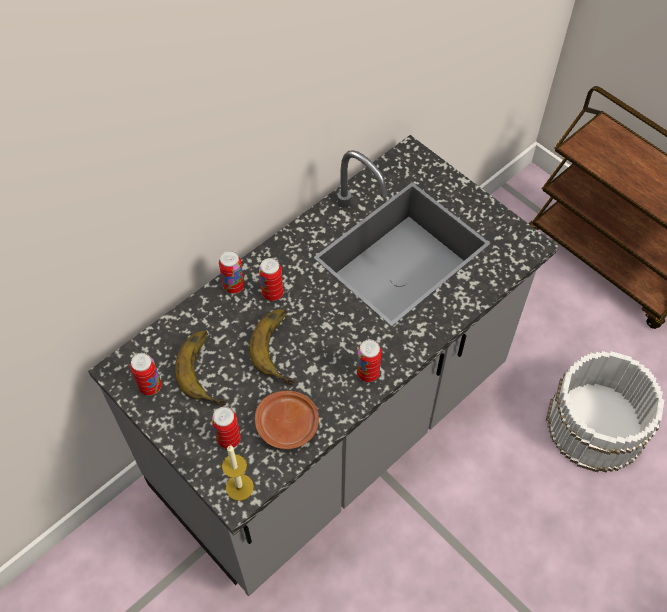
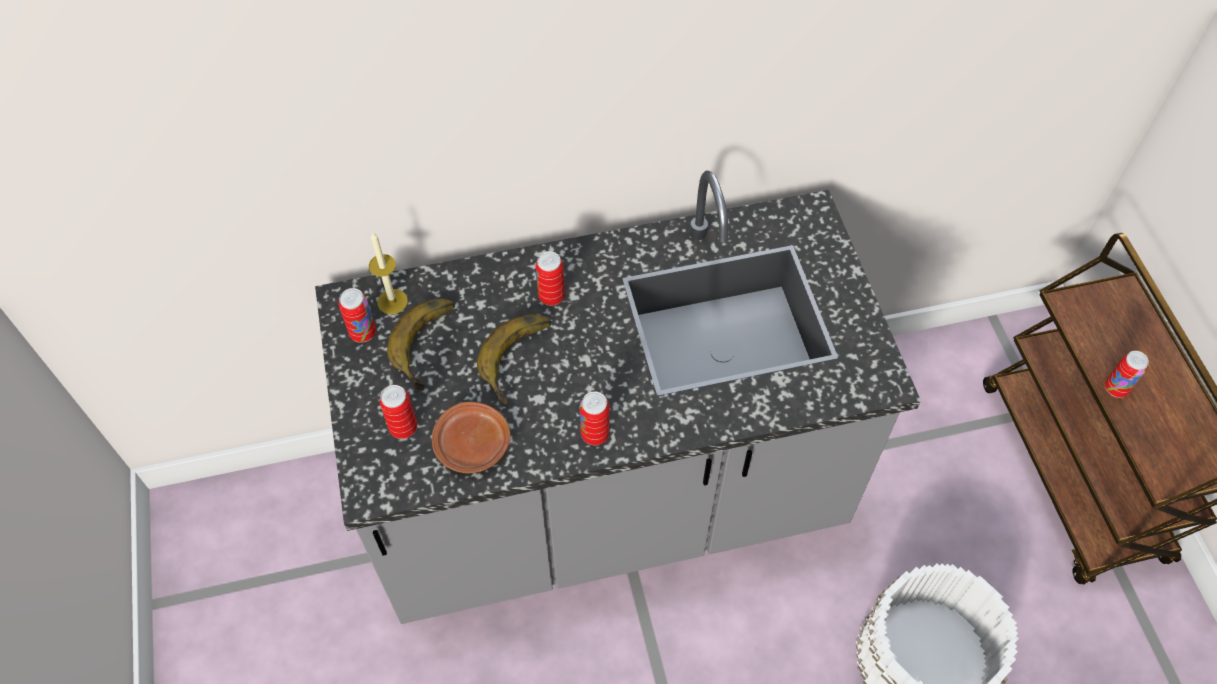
camera: 30 degrees right, 0 degrees up
can [219,251,245,294] -> can moved to [1105,351,1149,398]
candle [222,445,254,501] -> candle moved to [369,232,408,315]

